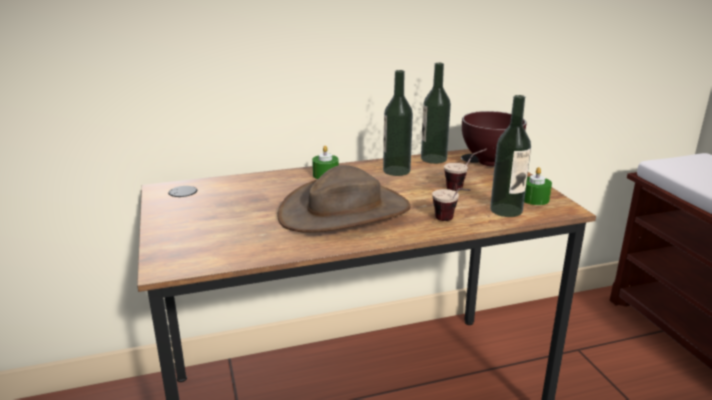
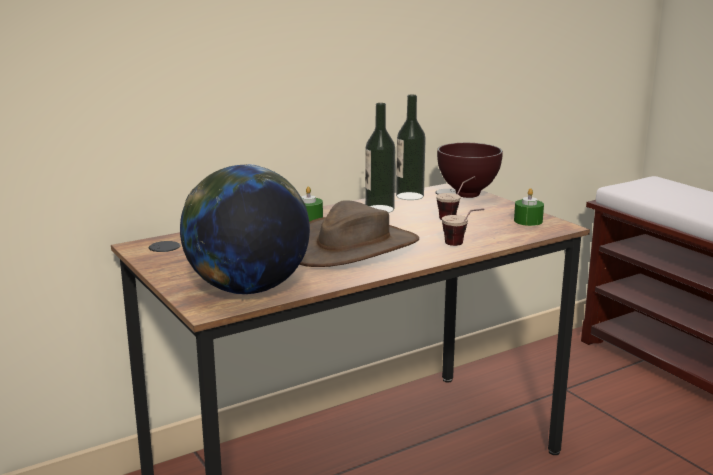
camera: 15 degrees left, 5 degrees down
bottle [490,95,531,217] -> none
none -> globe [180,164,310,295]

